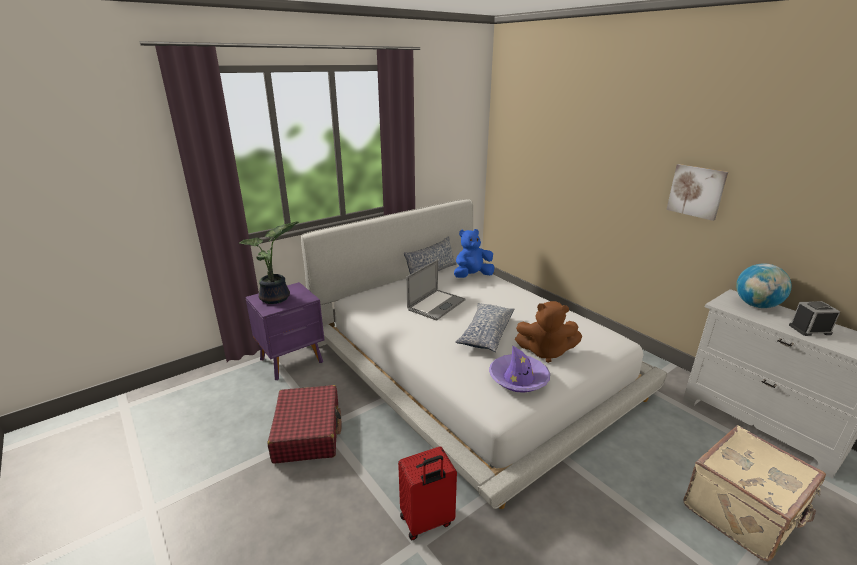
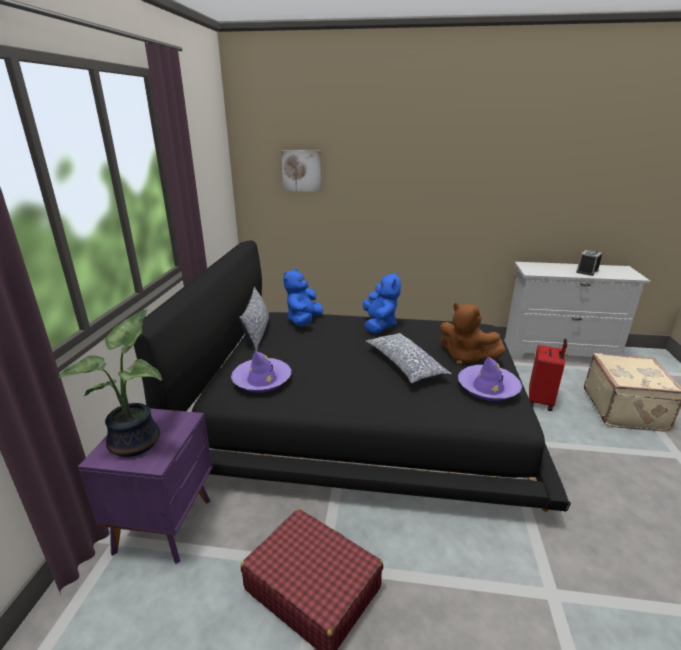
camera: 45 degrees left, 0 degrees up
white bed [301,199,667,509] -> black bed [134,240,571,512]
red suitcase [398,447,457,540] -> red suitcase moved to [529,339,567,411]
laptop [406,260,465,320] -> none
brown plush toy [515,301,582,363] -> brown plush toy turned 75 degrees clockwise [440,303,506,365]
picture [666,164,728,221] -> picture moved to [281,150,321,192]
globe [736,264,792,308] -> none
none -> purple hat [231,351,291,393]
none -> blue plush toy [363,272,401,334]

